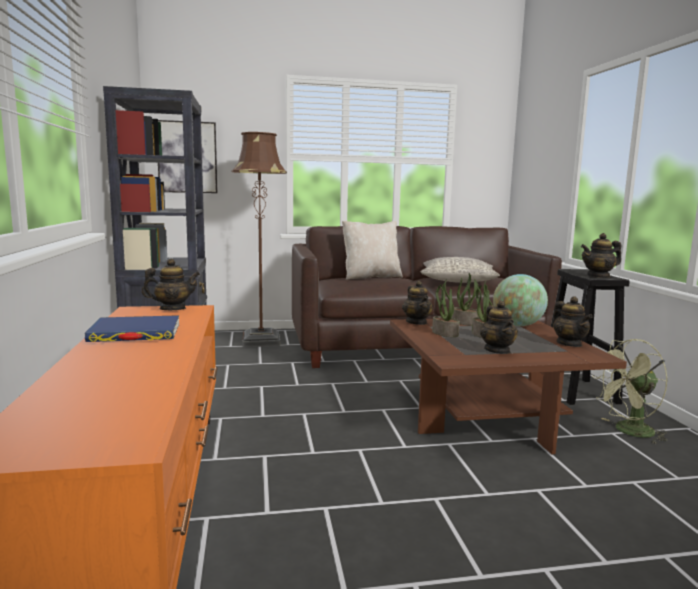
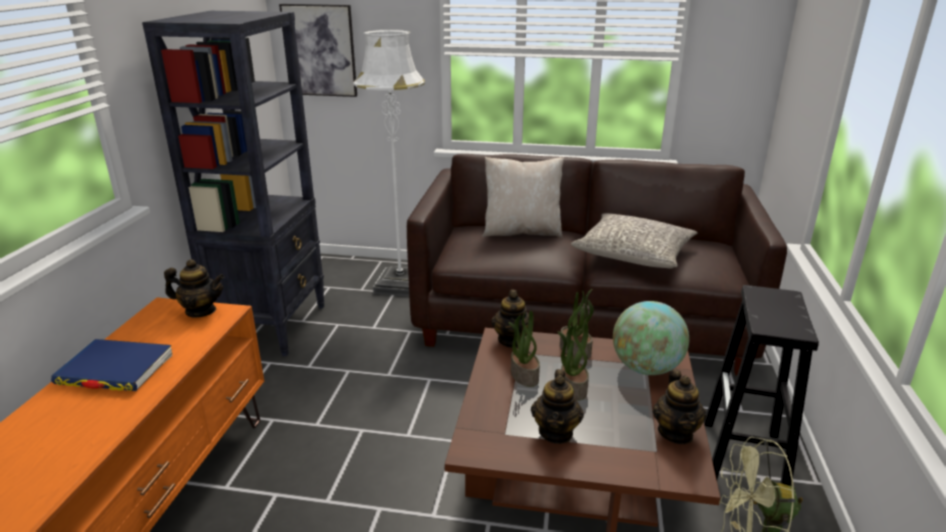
camera: 20 degrees right, 15 degrees up
brown floor lamp [231,132,287,347] -> white floor lamp [353,29,425,296]
teapot [581,233,621,278] -> none

